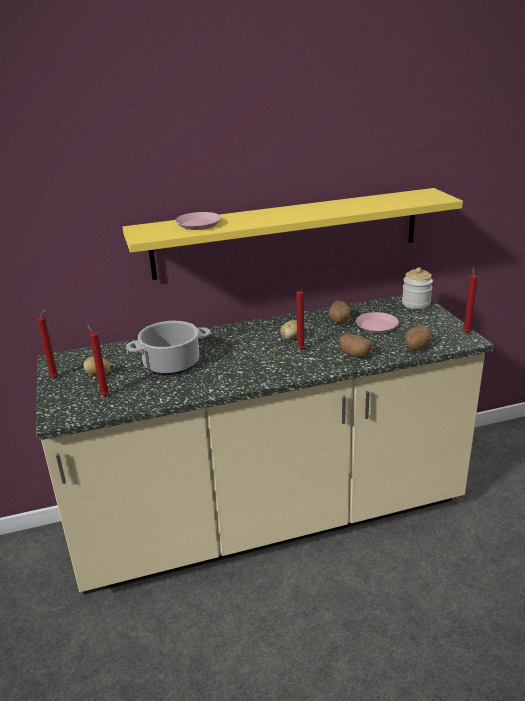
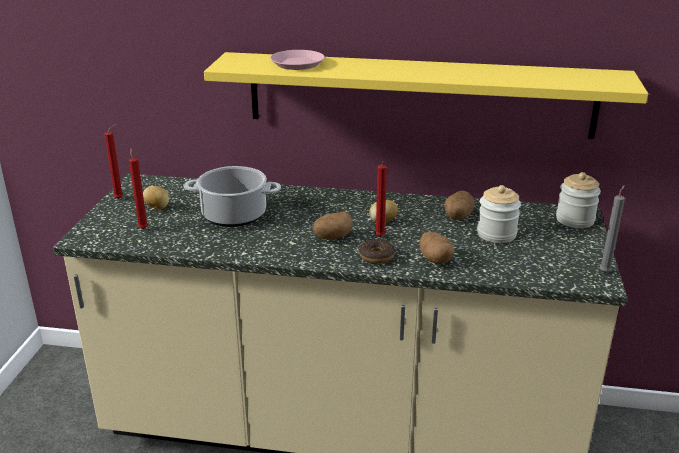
camera: 25 degrees right, 0 degrees up
pink plate [356,312,399,333] -> jar [477,185,521,243]
potato [405,325,431,350] -> potato moved to [312,212,353,240]
red candle [463,267,478,333] -> grey candle [600,185,625,273]
none -> donut [359,239,395,264]

